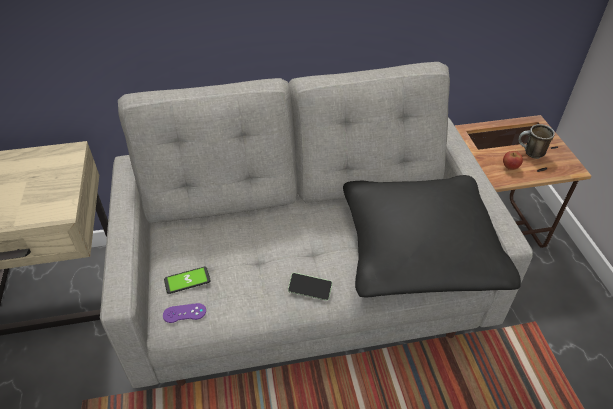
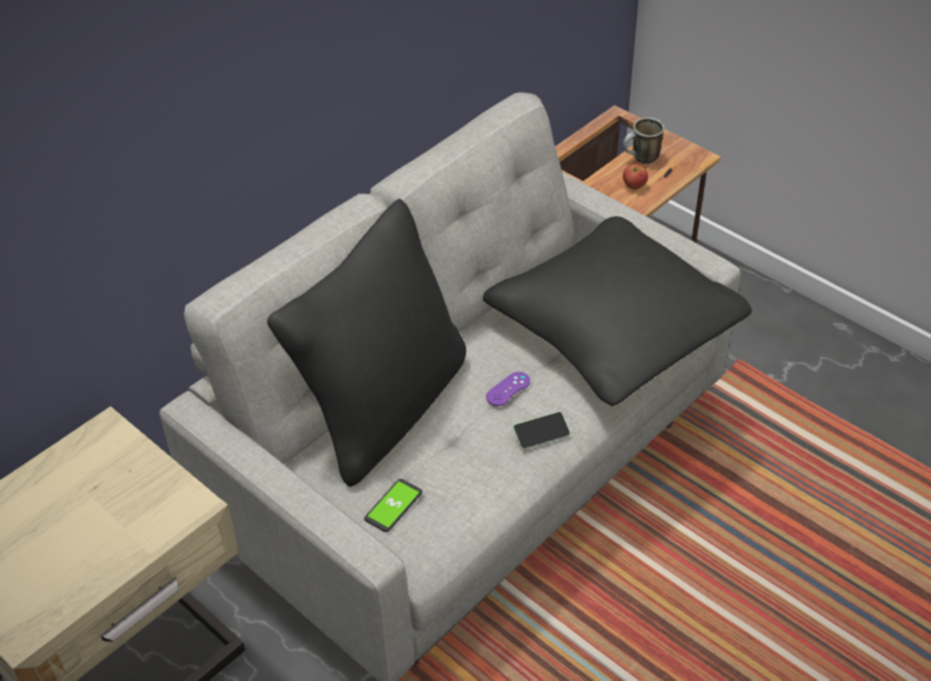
camera: 35 degrees left, 0 degrees up
purple game controller [163,303,206,323] -> purple game controller moved to [486,372,530,406]
none -> black pillow [267,199,466,487]

